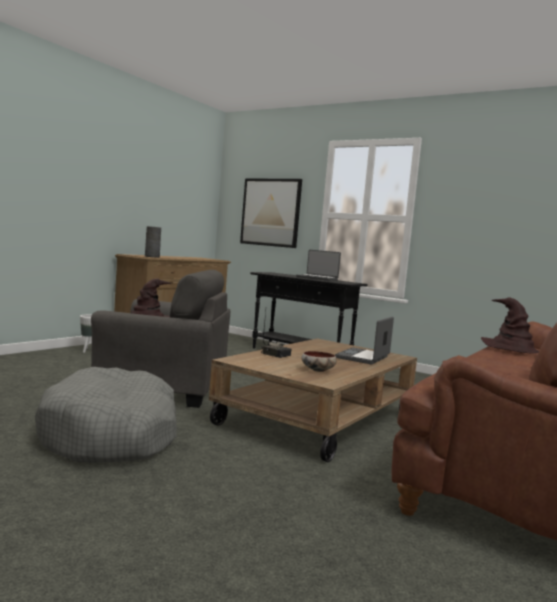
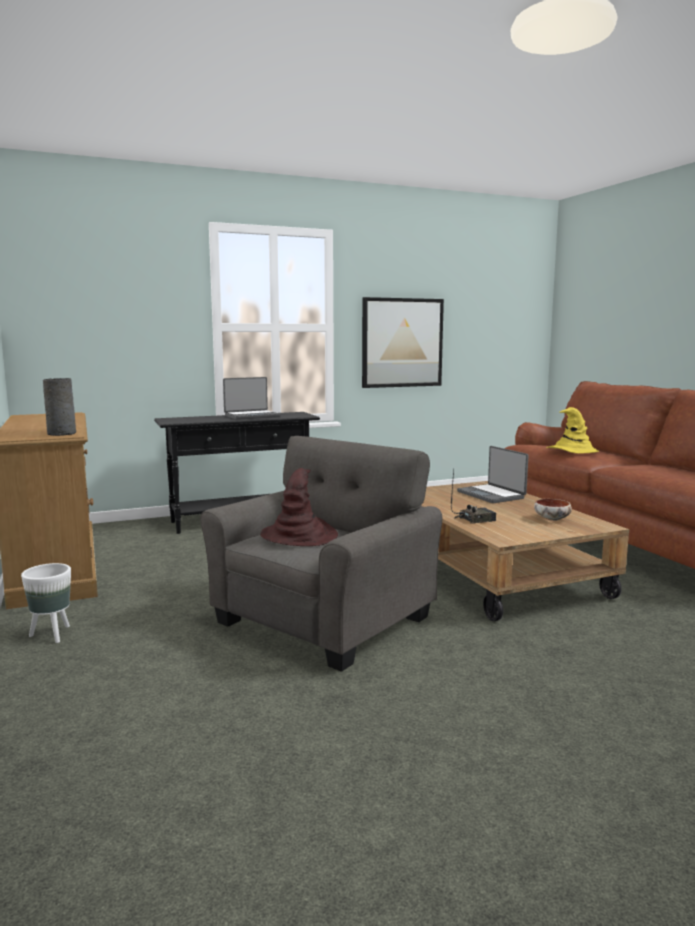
camera: 55 degrees left, 5 degrees up
grey dog bed [35,367,177,462] -> none
picture [240,178,302,248] -> picture moved to [362,297,444,388]
brown hat [481,297,539,354] -> yellow hat [546,407,599,454]

